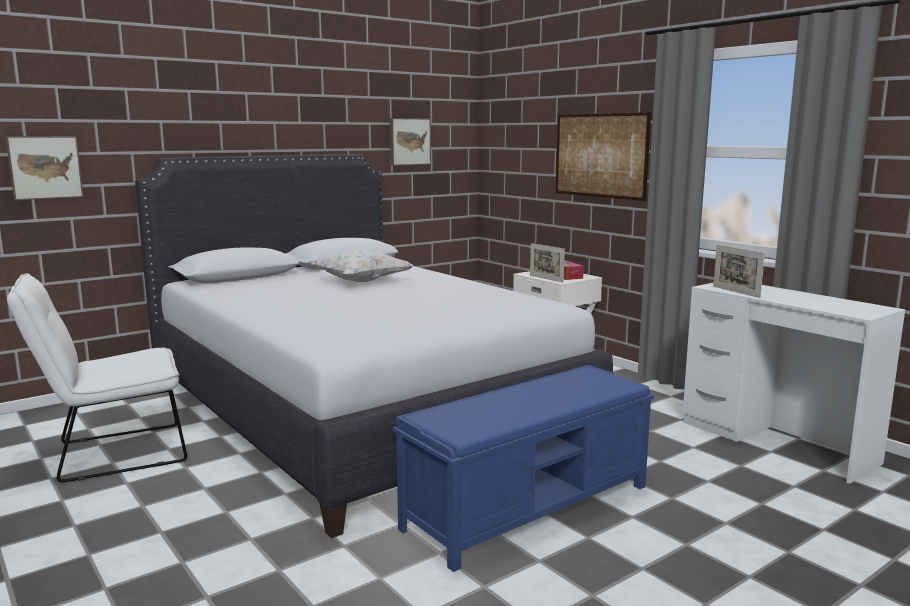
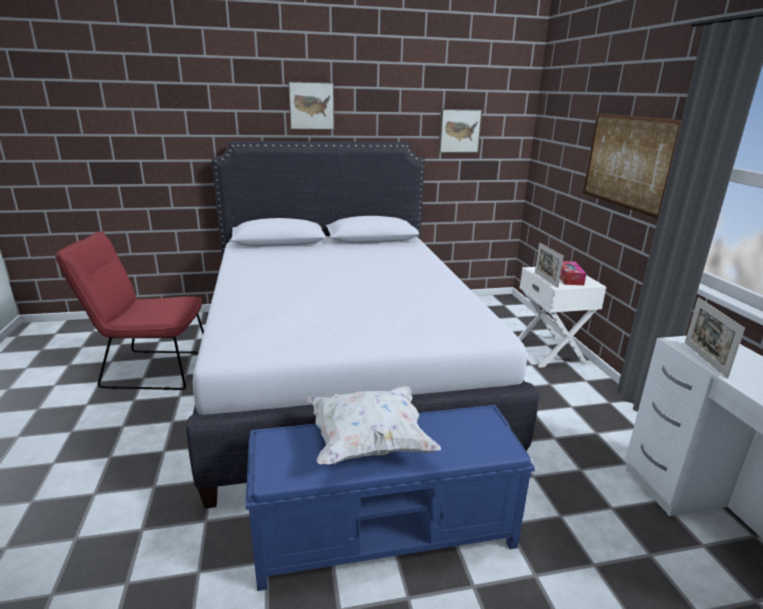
camera: 25 degrees right, 10 degrees up
picture [5,136,84,200] -> picture moved to [288,81,335,130]
white chair [7,273,187,482] -> red chair [55,231,204,390]
white pillow [312,247,414,282] -> white pillow moved to [307,386,441,464]

